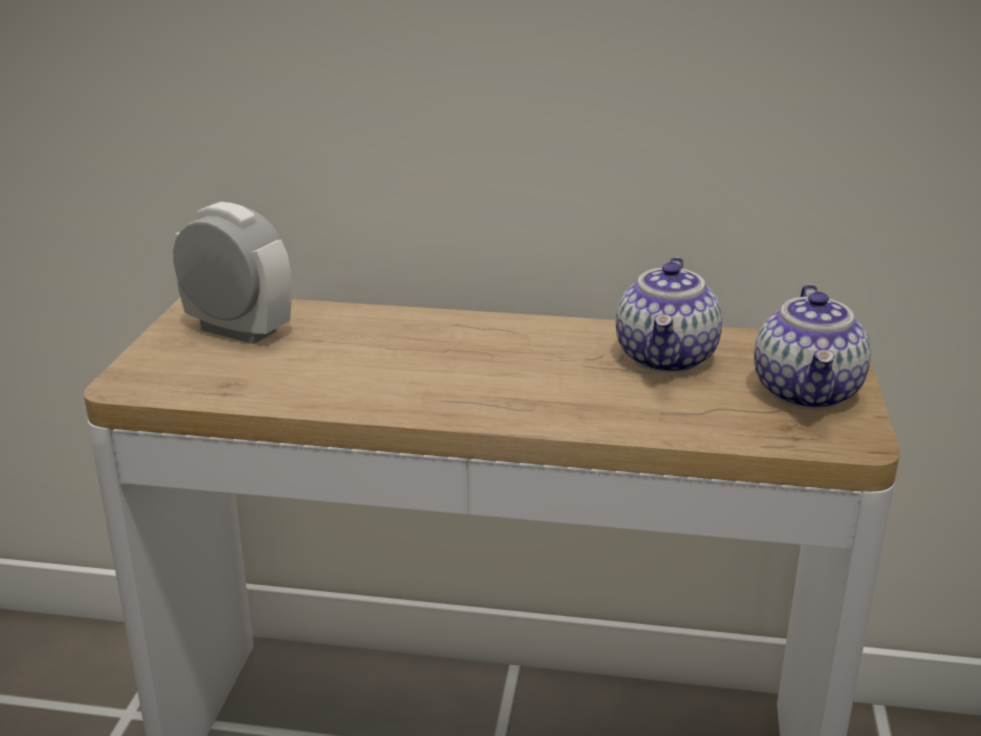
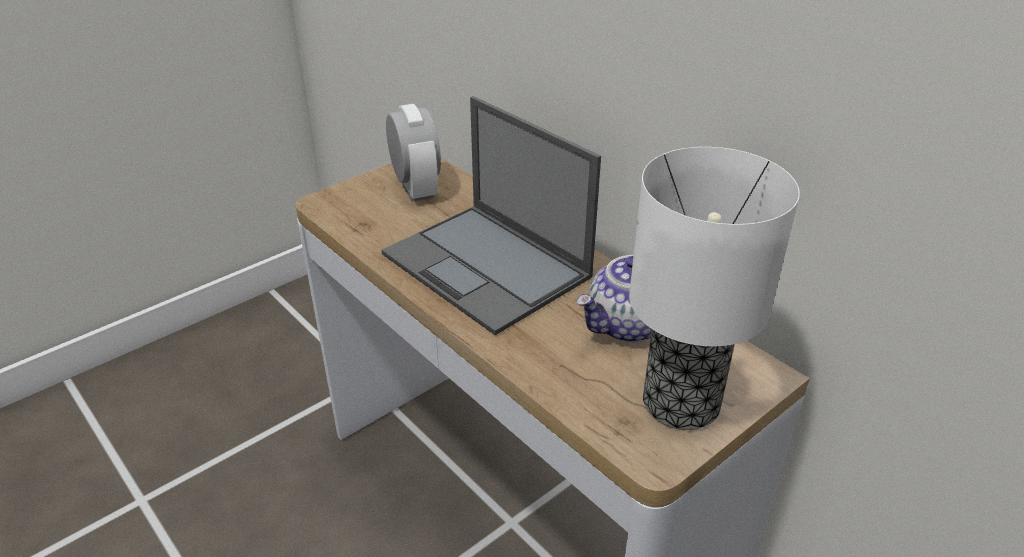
camera: 40 degrees right, 10 degrees up
teapot [754,284,871,409] -> table lamp [629,147,800,430]
none -> laptop [381,96,601,335]

